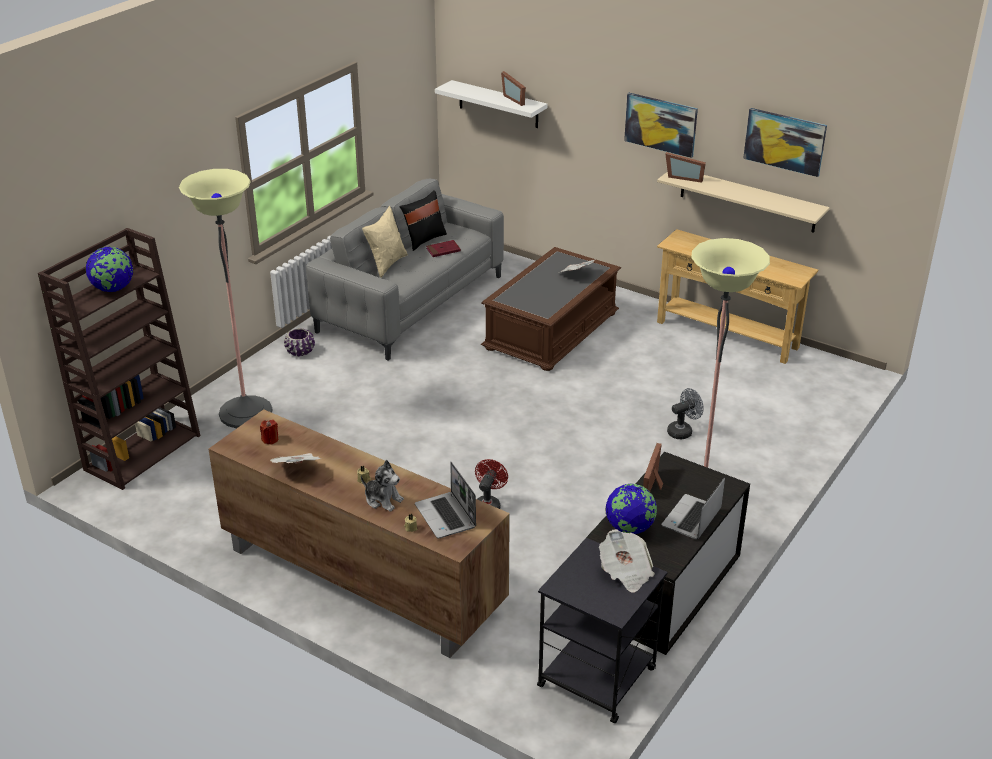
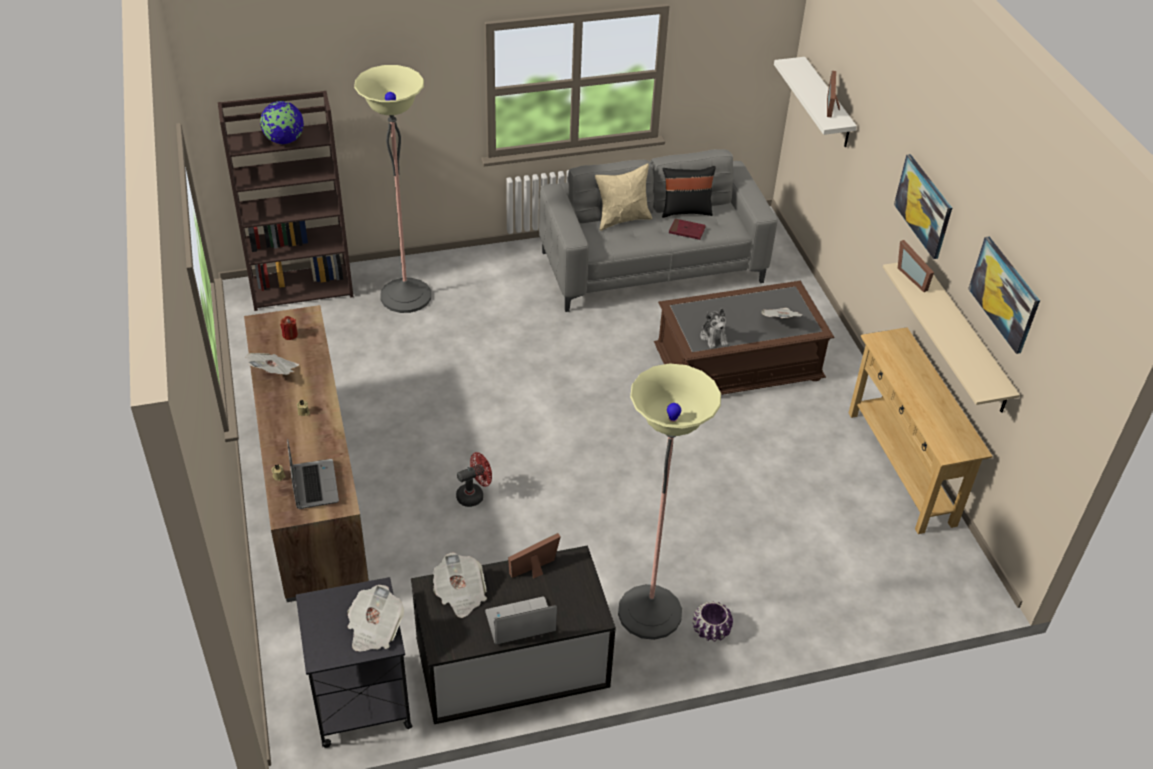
camera: 40 degrees right, 10 degrees up
purple planter [284,328,315,356] -> purple planter moved to [692,601,733,641]
plush toy [361,460,404,512] -> plush toy moved to [700,308,728,349]
laptop [415,462,476,538] -> laptop turned 150 degrees clockwise [287,439,339,509]
globe [605,484,657,534] -> newspaper [433,552,487,618]
grey fan [667,388,704,439] -> none

